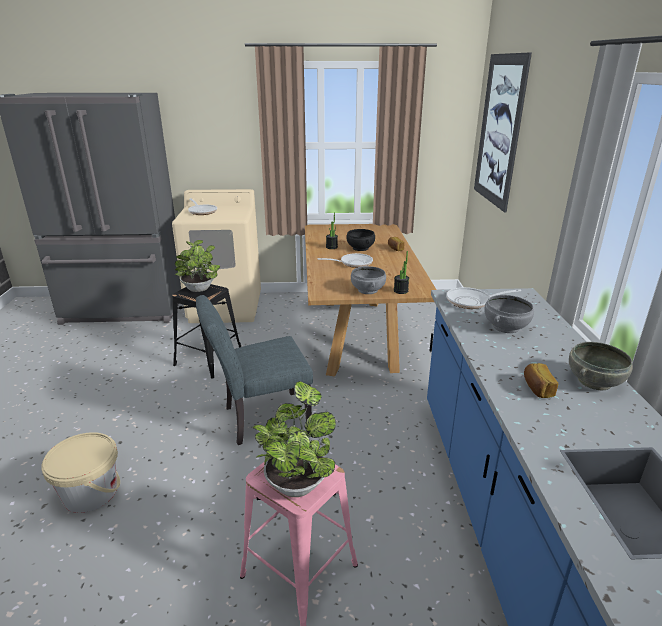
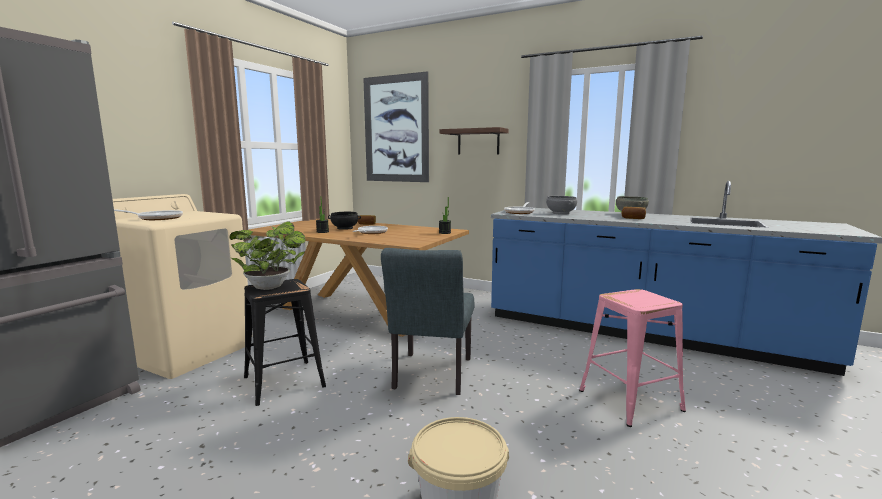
camera: 60 degrees left, 15 degrees down
potted plant [253,381,336,497] -> none
grey bowl [351,266,386,294] -> none
none -> shelf [440,127,509,155]

